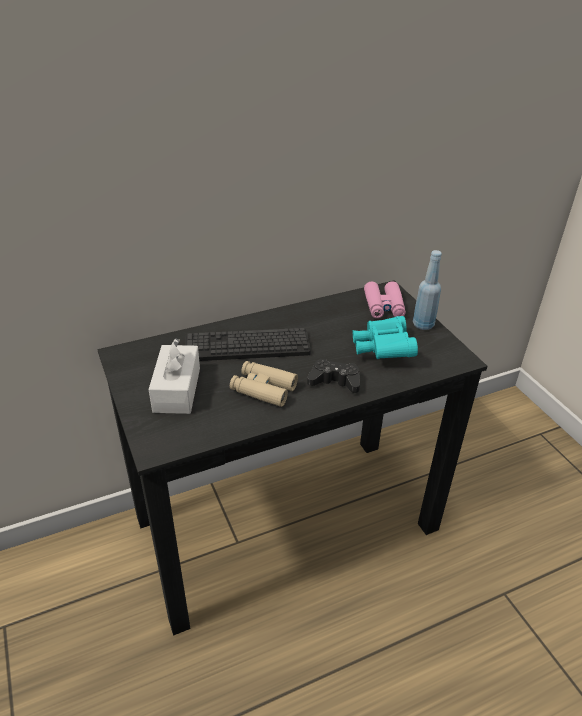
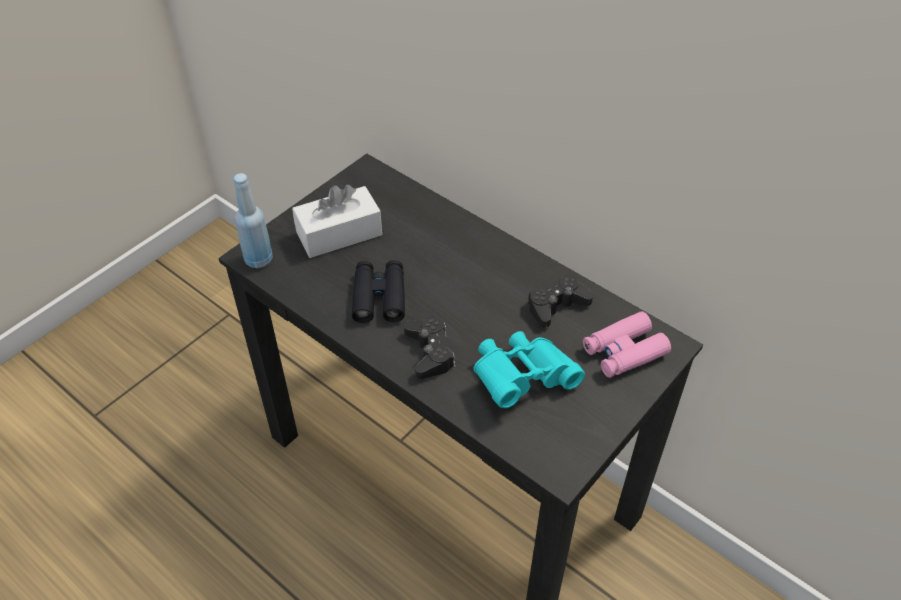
camera: 65 degrees right, 10 degrees up
keyboard [185,328,311,361] -> none
beige binoculars [230,361,298,407] -> black binoculars [352,260,405,323]
blue bottle [413,250,442,330] -> blue bottle moved to [233,173,273,268]
none -> black game controller [528,274,593,328]

